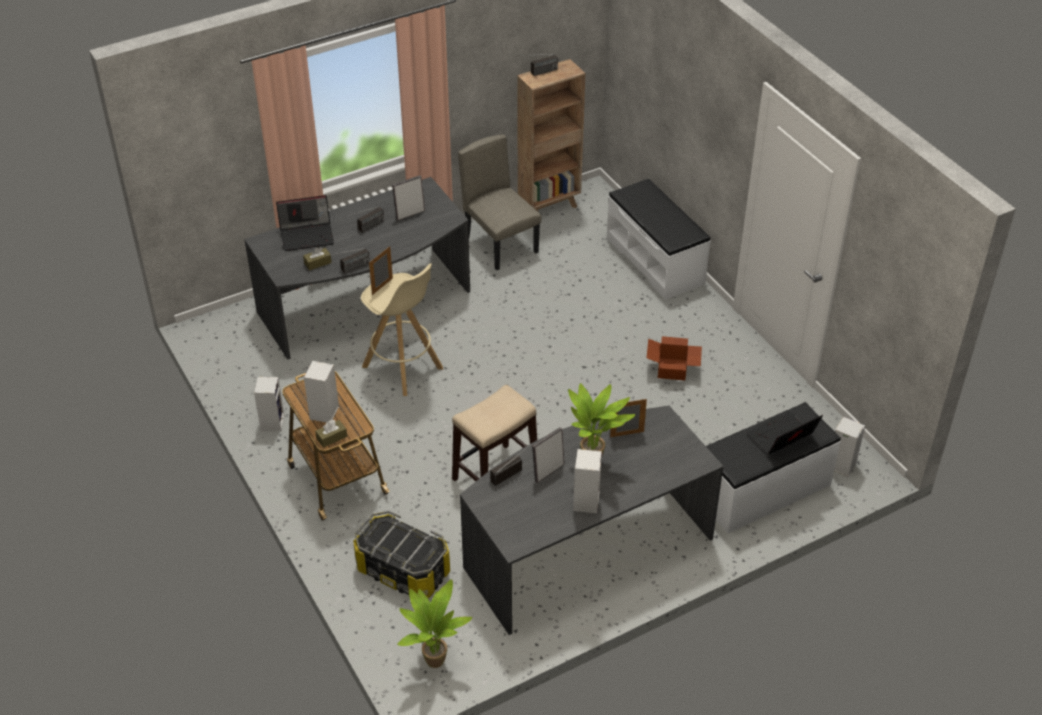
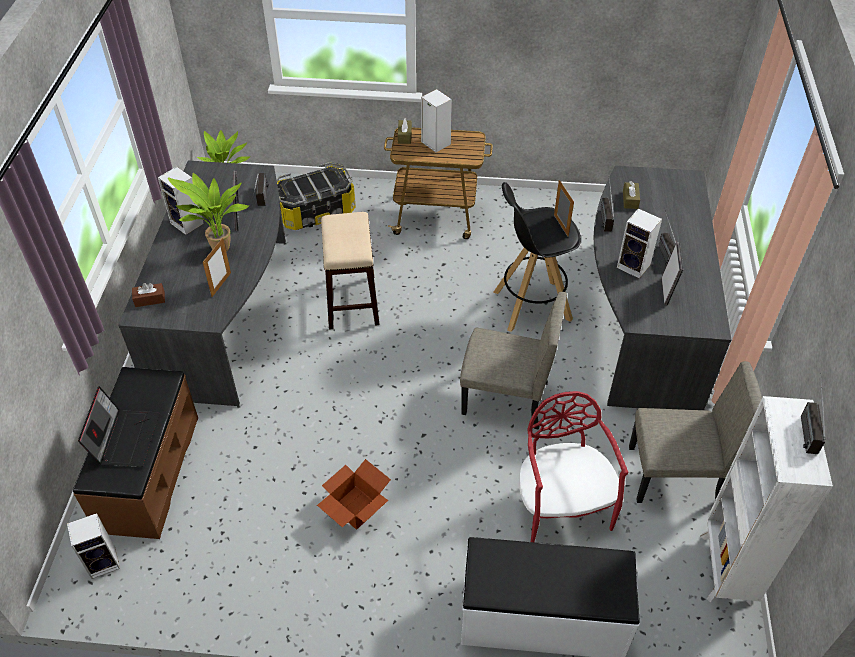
camera: 125 degrees right, 5 degrees up
speaker [254,377,284,432] -> speaker moved to [617,208,662,278]
laptop [276,195,334,251] -> none
beige stool [361,263,443,396] -> black stool [493,182,581,332]
brown bookcase [517,59,585,211] -> white bookcase [700,396,833,606]
white bench [706,403,841,533] -> brown bench [73,367,198,539]
none -> brown tissue box [132,283,165,307]
none -> beige chair [460,292,567,430]
none -> red chair [519,391,628,542]

